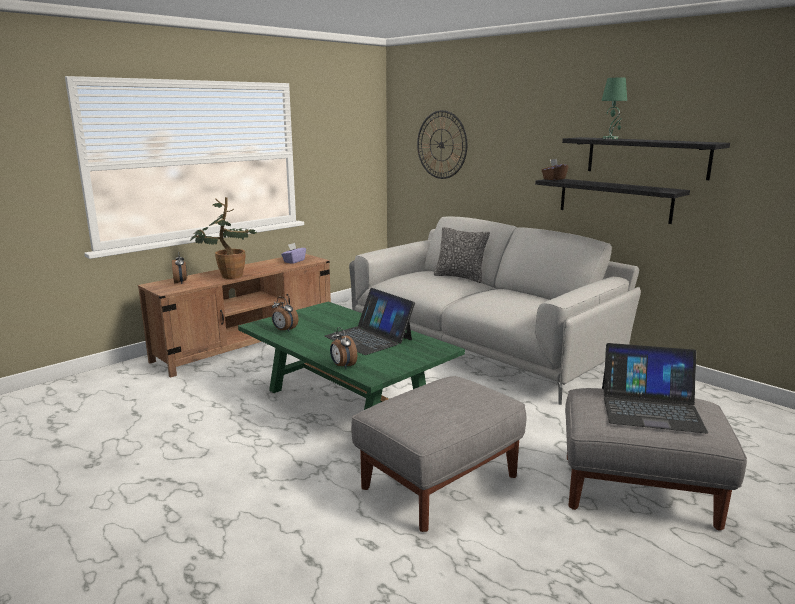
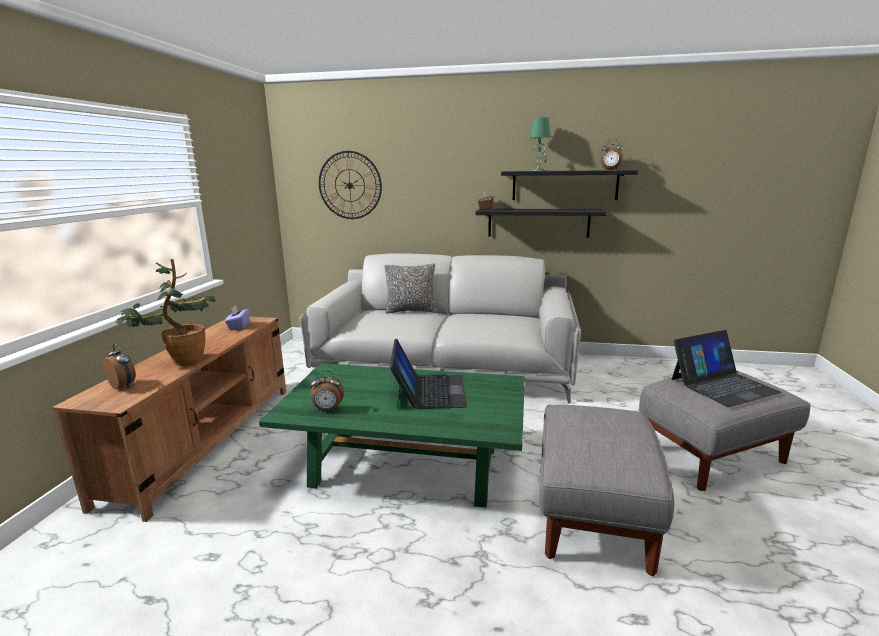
camera: 35 degrees left, 0 degrees up
laptop [324,288,415,355] -> laptop turned 105 degrees counterclockwise [390,339,467,409]
alarm clock [330,327,357,369] -> alarm clock moved to [600,139,623,170]

